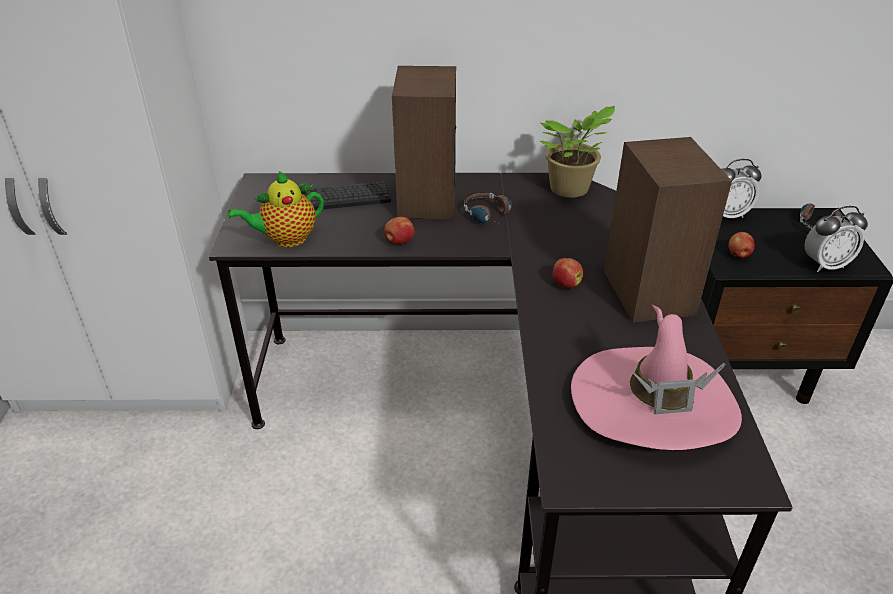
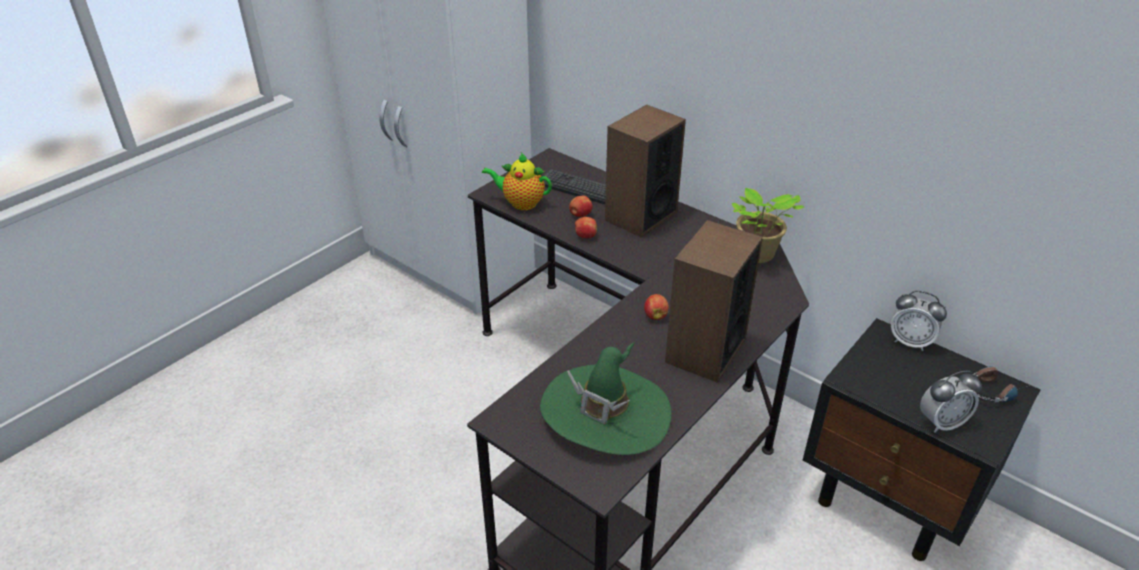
camera: 40 degrees right, 0 degrees up
headphones [464,193,512,226] -> none
pink hat [571,304,742,450] -> green hat [540,342,671,455]
apple [729,232,755,258] -> apple moved to [569,196,593,217]
alarm clock [804,206,868,272] -> alarm clock turned 45 degrees counterclockwise [920,370,982,433]

